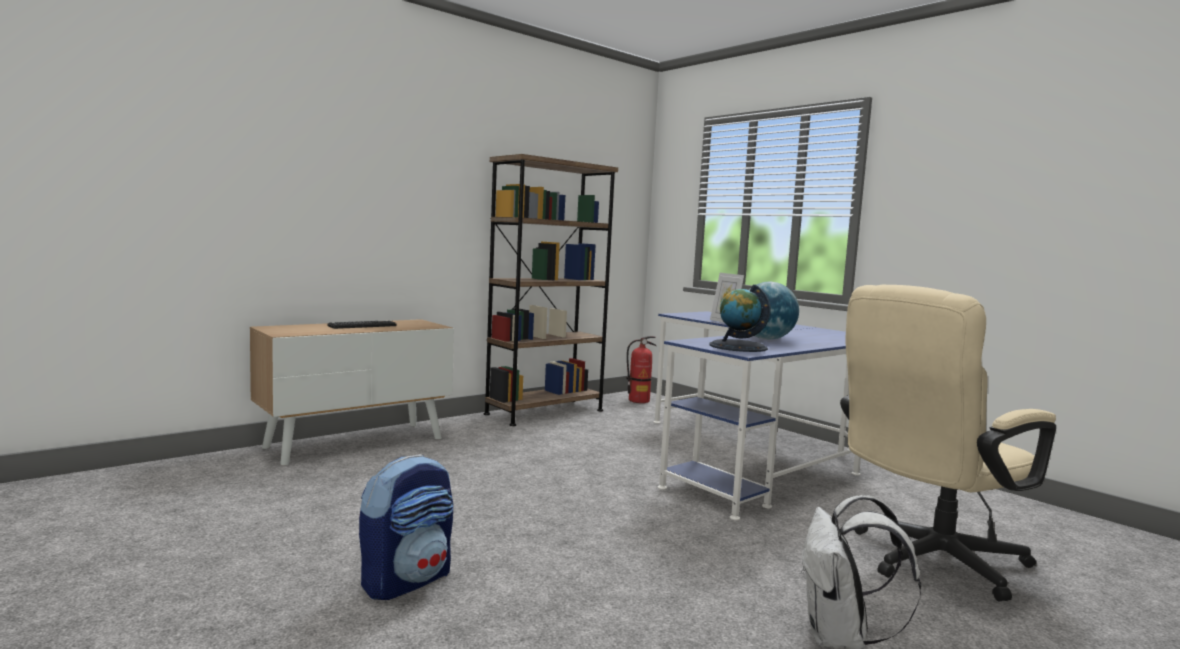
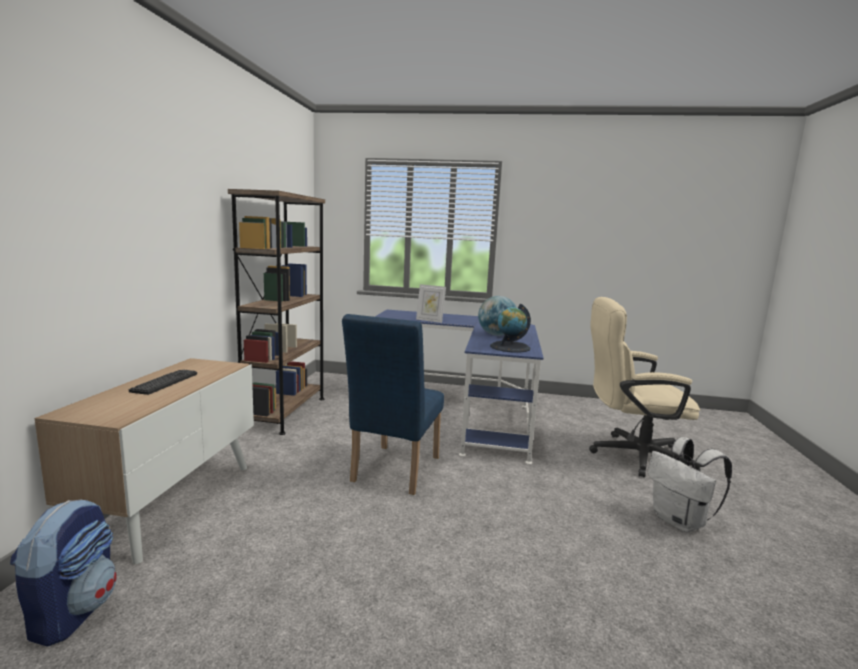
camera: 40 degrees left, 5 degrees up
backpack [359,454,453,600] -> backpack moved to [10,499,117,647]
fire extinguisher [626,336,657,403] -> none
beige office chair [840,285,1056,601] -> beige office chair turned 75 degrees clockwise [589,297,701,477]
none -> blue chair [342,314,444,495]

